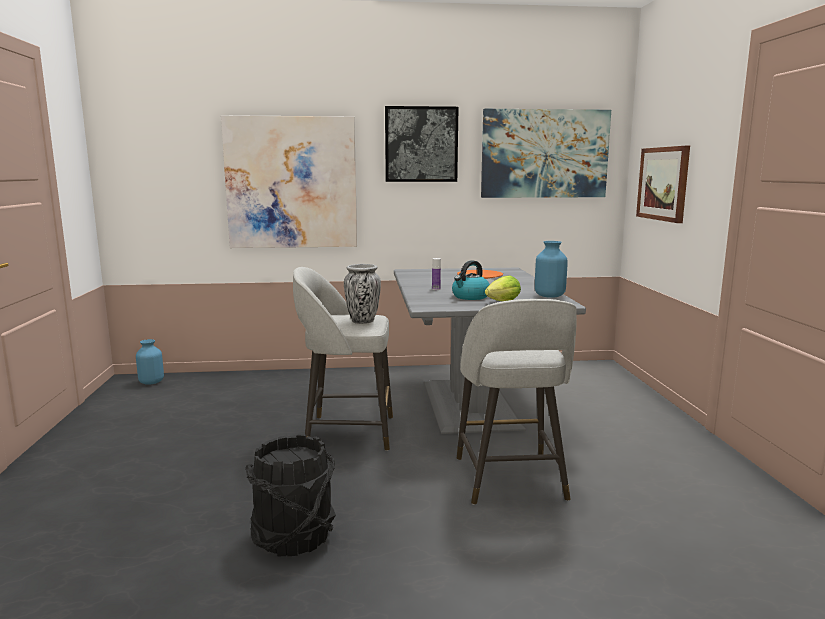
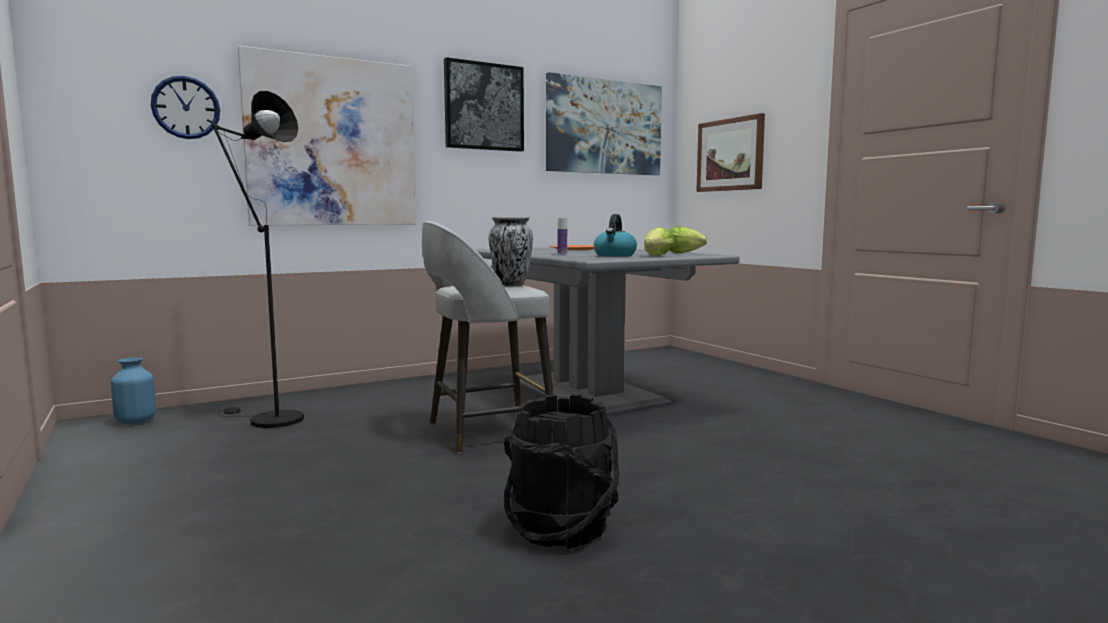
camera: 25 degrees left, 5 degrees down
grey stool [457,299,577,505] -> none
blue vase [535,241,568,298] -> lettuce [668,227,707,253]
none -> wall clock [151,76,220,139]
none -> black floor lamp [211,91,304,428]

